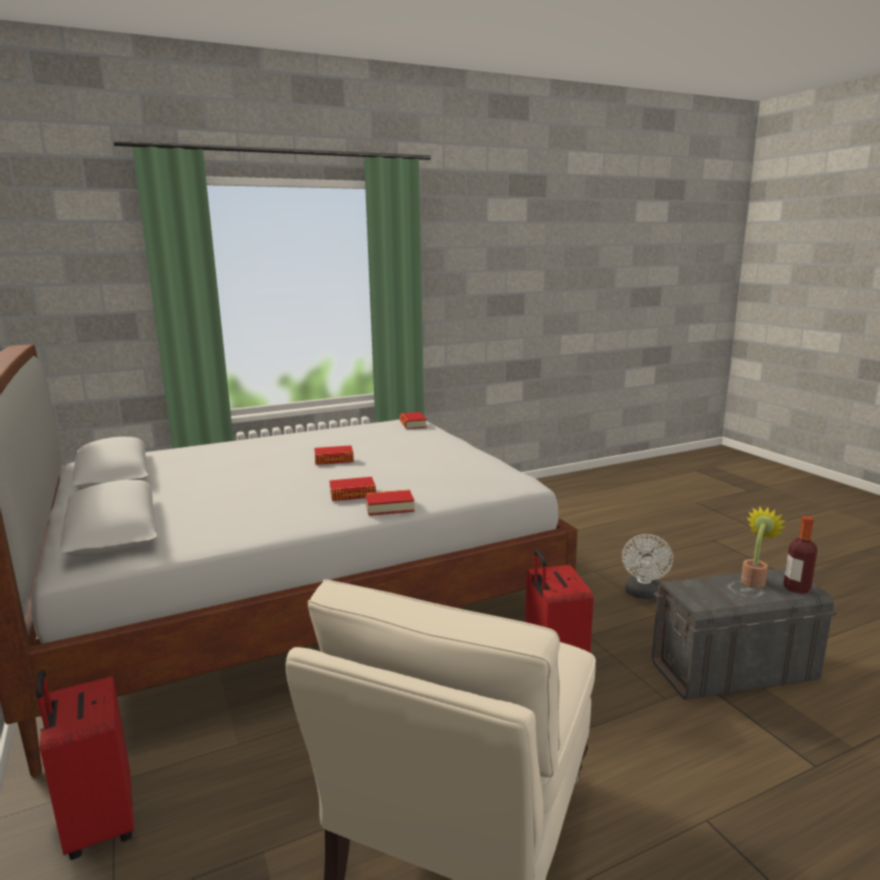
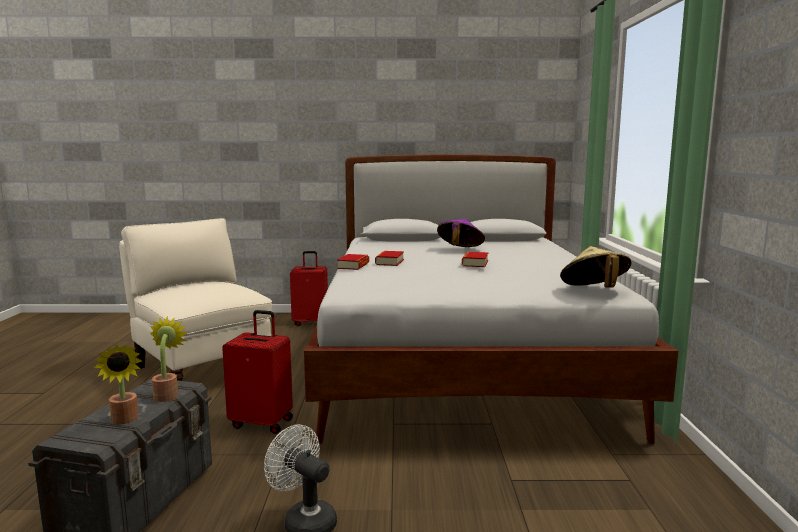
camera: 115 degrees right, 5 degrees down
book [400,412,427,429] -> beige hat [560,246,631,288]
bottle [783,516,817,594] -> none
none -> potted plant [150,316,187,402]
none -> purple hat [437,219,485,247]

